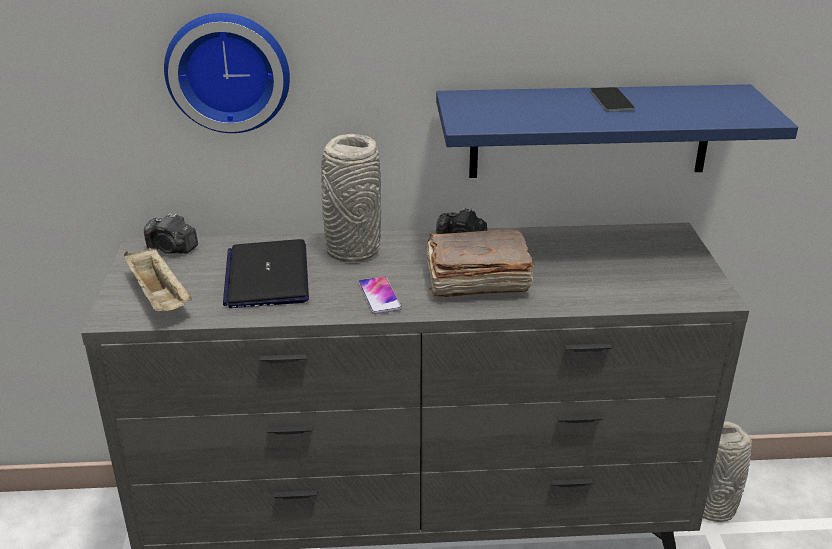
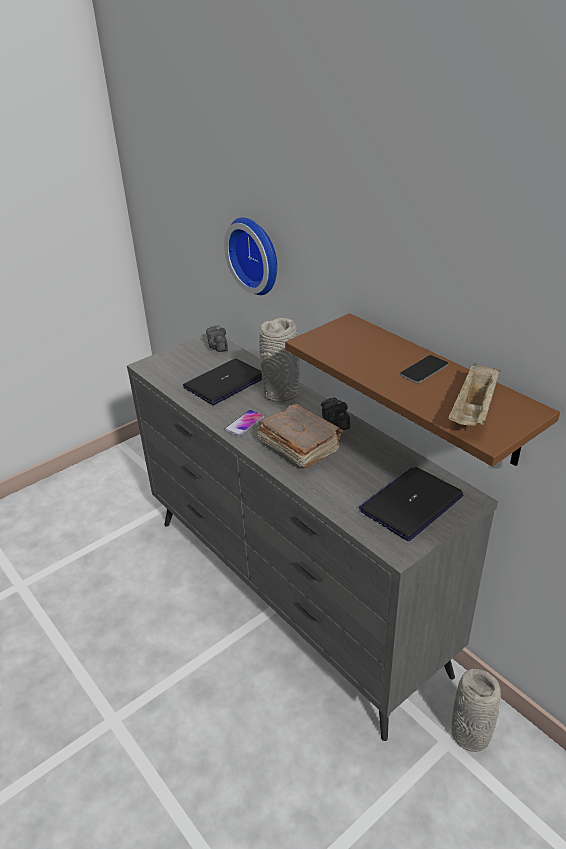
camera: 55 degrees right, 5 degrees up
beige tray [124,248,192,312] -> beige tray moved to [448,363,500,426]
blue shelf [436,84,798,178] -> brown shelf [285,313,560,467]
none -> laptop [359,467,463,541]

